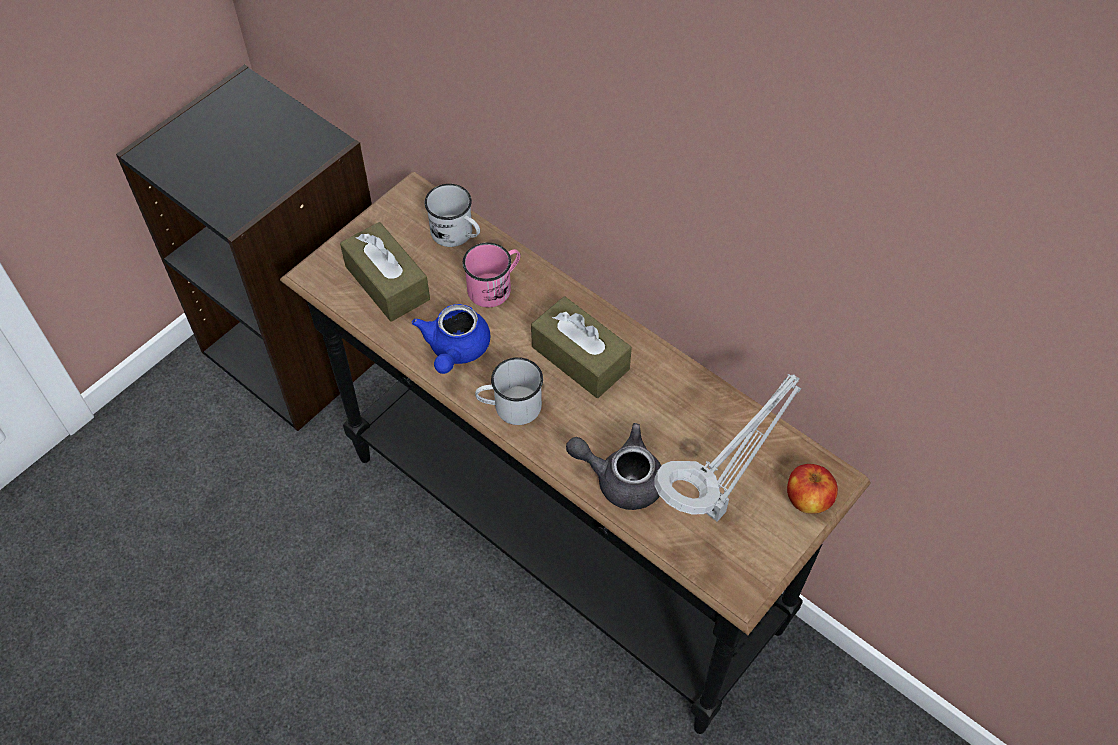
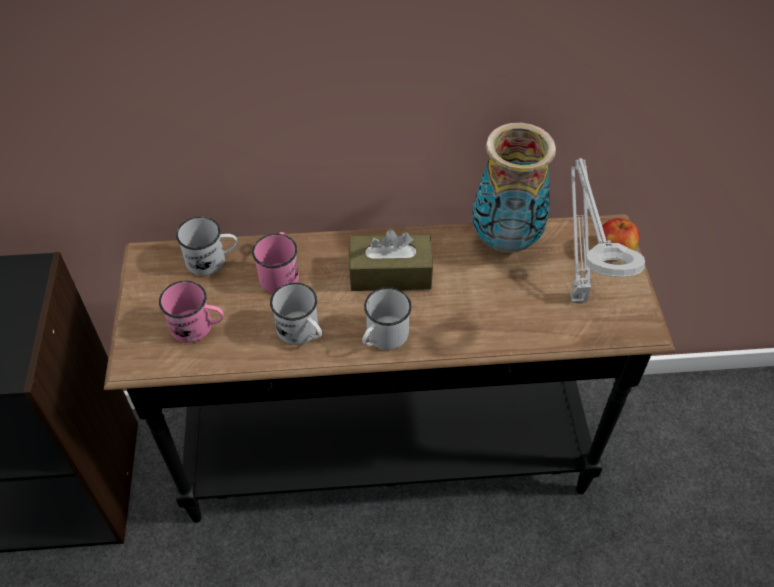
camera: 45 degrees left, 5 degrees down
brown tissue box [340,222,430,322] -> pink mug [159,281,224,343]
blue teapot [412,304,490,374] -> white mug [270,283,322,345]
grey teapot [566,423,661,510] -> none
none -> vase [472,123,556,253]

